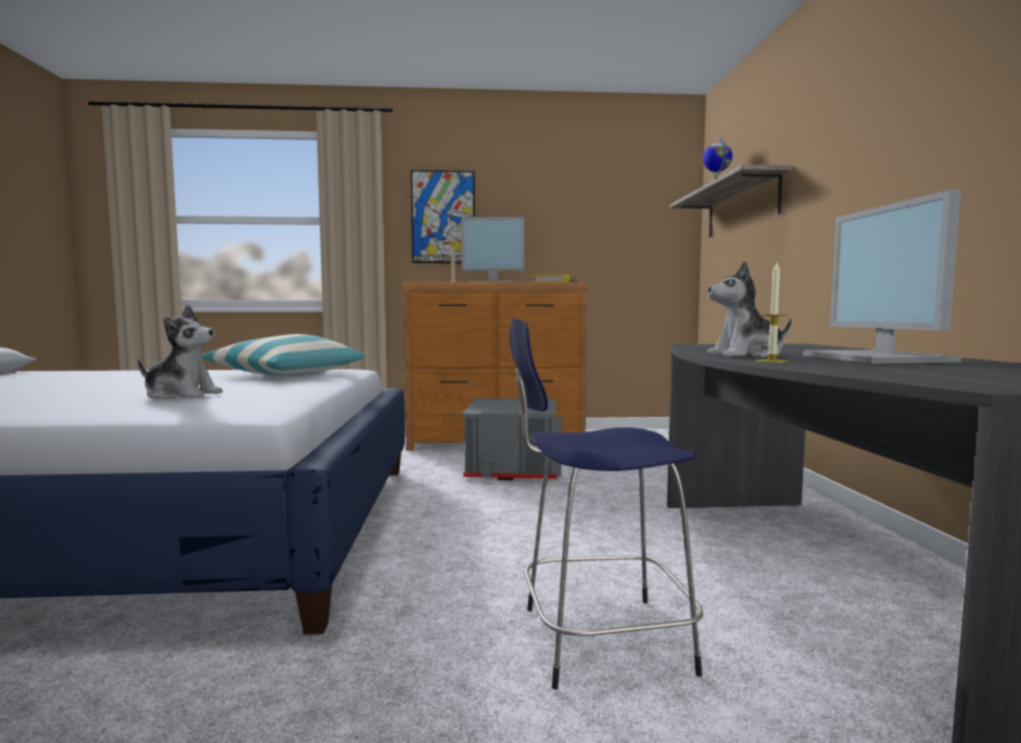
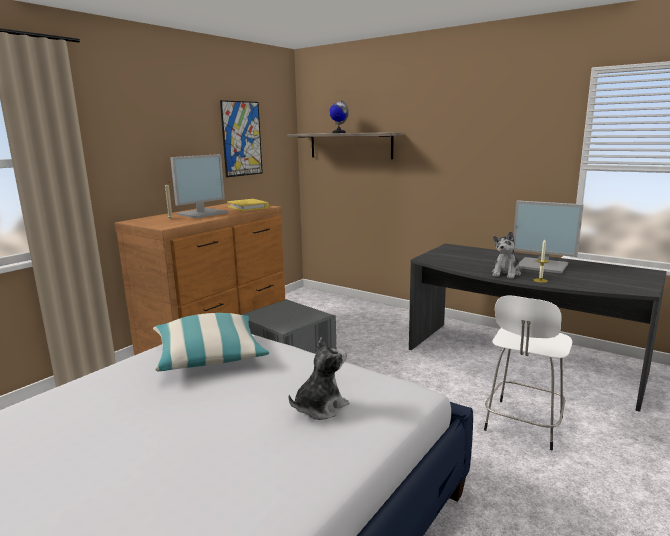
camera: 50 degrees left, 10 degrees up
picture [411,170,475,264] -> picture moved to [220,100,263,177]
blue stool [509,319,703,690] -> white stool [484,296,572,450]

